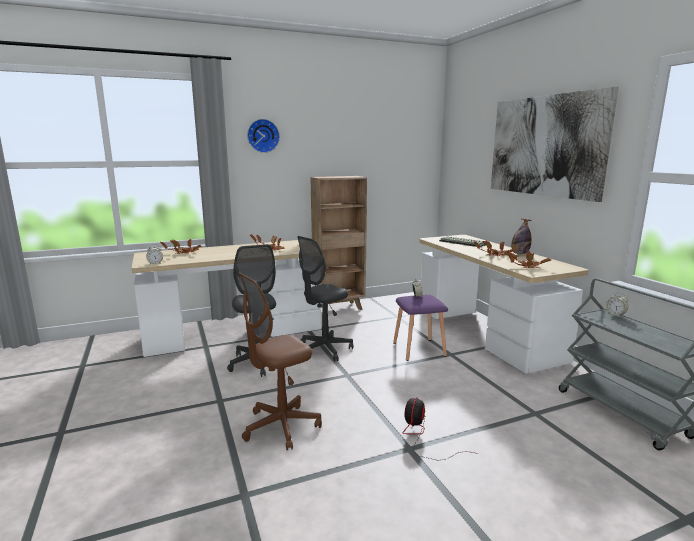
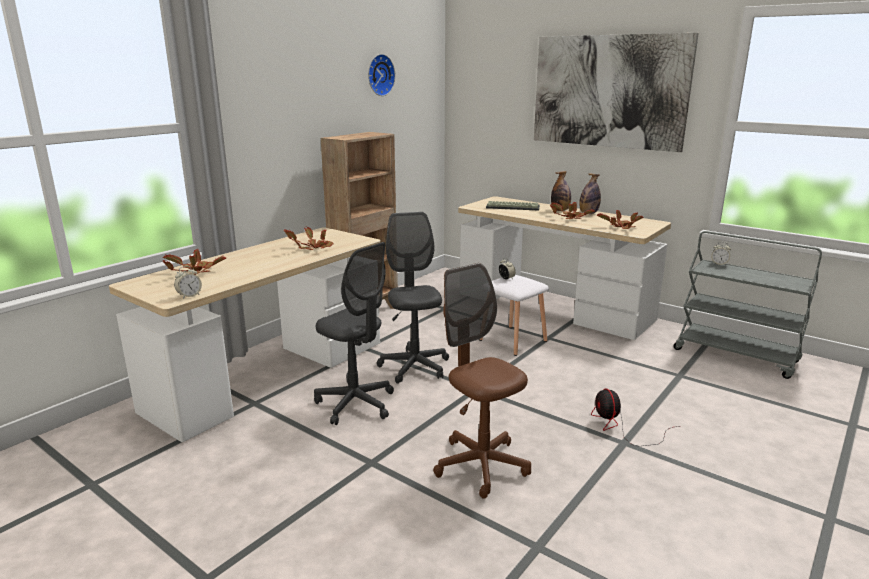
camera: 30 degrees left, 5 degrees up
brown office chair [239,273,322,450] -> brown office chair turned 120 degrees clockwise [433,263,531,499]
wall clock [247,119,280,153] -> wall clock moved to [368,54,395,96]
grey office chair [297,236,354,362] -> grey office chair turned 150 degrees clockwise [377,212,449,384]
purple stool [393,295,448,361] -> white stool [479,275,549,356]
none -> bottle [551,171,571,211]

